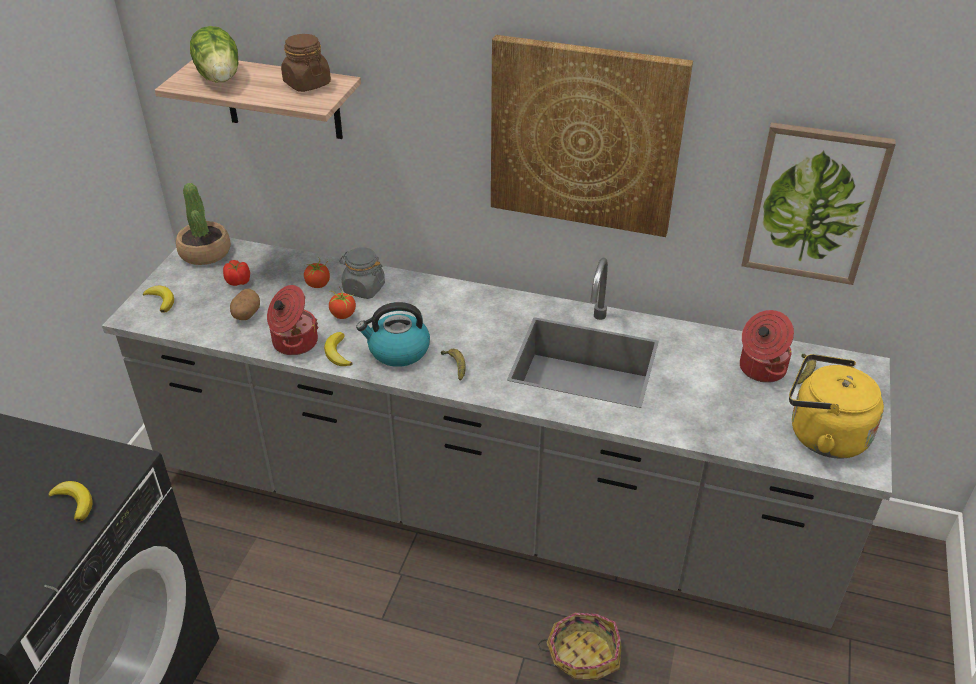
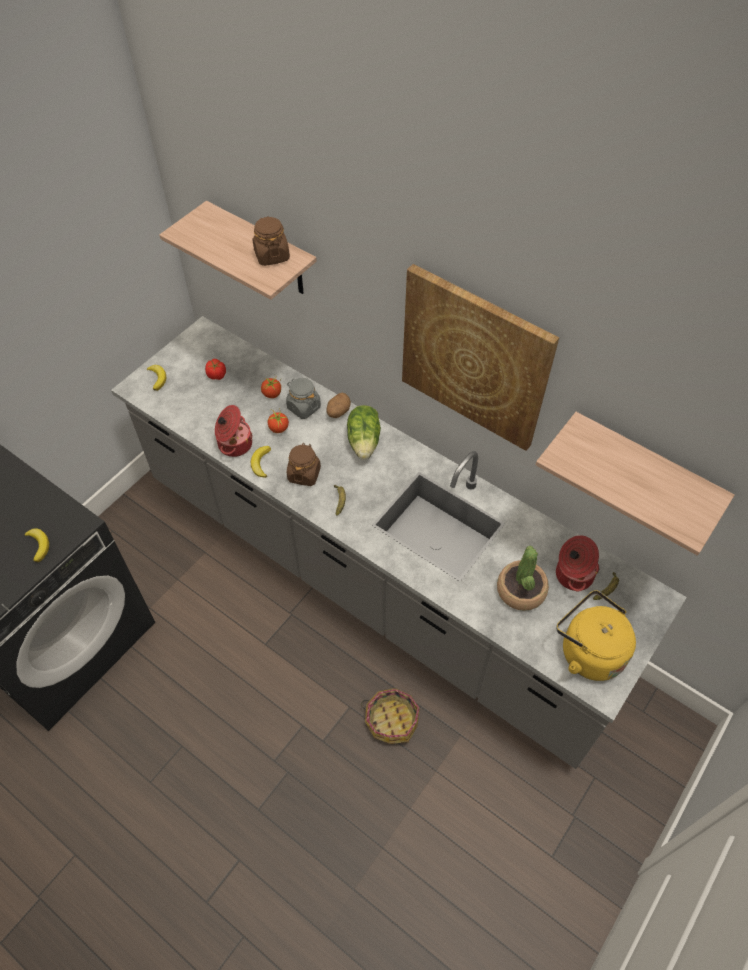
camera: 20 degrees right, 15 degrees up
potted plant [176,183,231,265] -> potted plant moved to [497,546,549,611]
lettuce [190,26,238,83] -> lettuce moved to [347,405,381,460]
potato [230,289,260,320] -> potato moved to [327,393,351,418]
kettle [356,302,430,367] -> brown jar [287,443,321,486]
picture [741,122,896,285] -> shelf [536,412,735,556]

